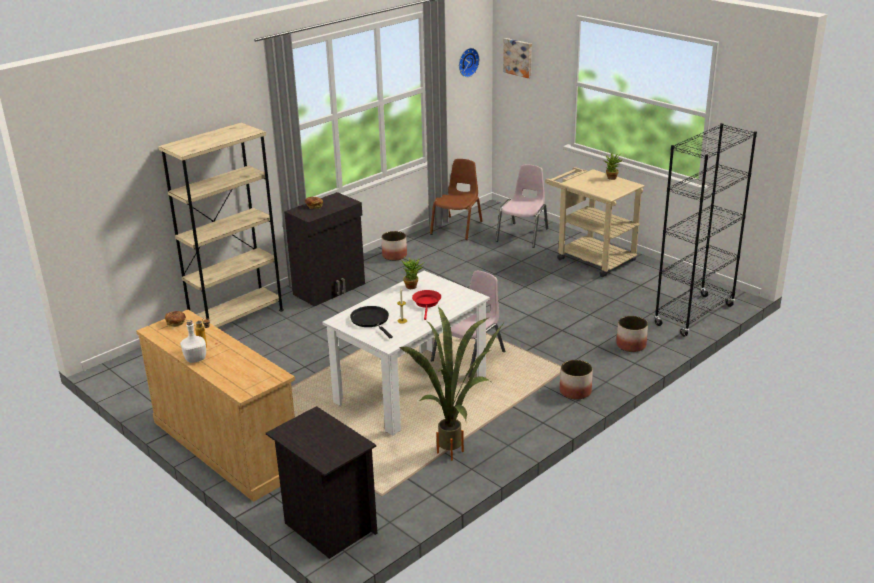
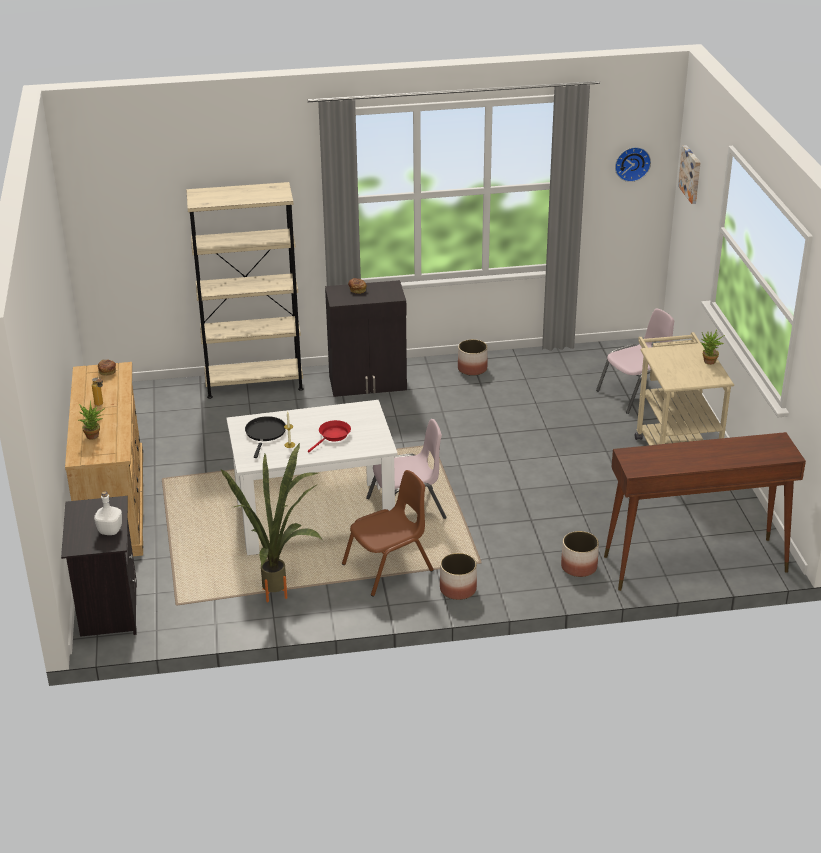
camera: 35 degrees right, 5 degrees up
white bottle [180,320,206,363] -> white bottle moved to [94,491,122,535]
potted plant [401,258,426,289] -> potted plant moved to [79,401,105,440]
brown chair [430,159,483,240] -> brown chair moved to [342,470,434,597]
black bookcase [654,123,757,337] -> brown console table [604,432,806,591]

